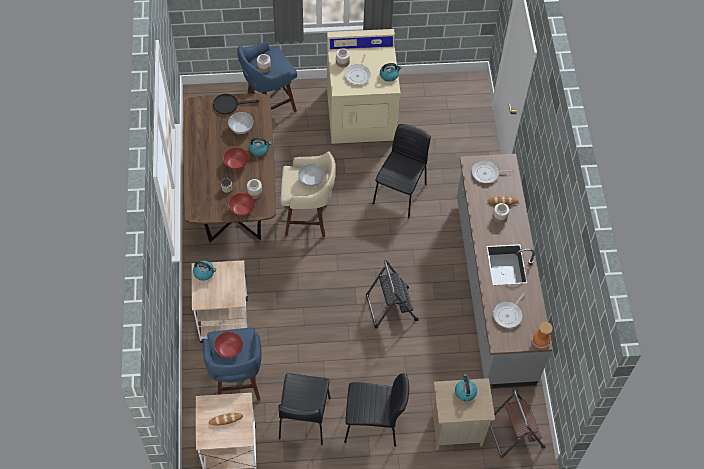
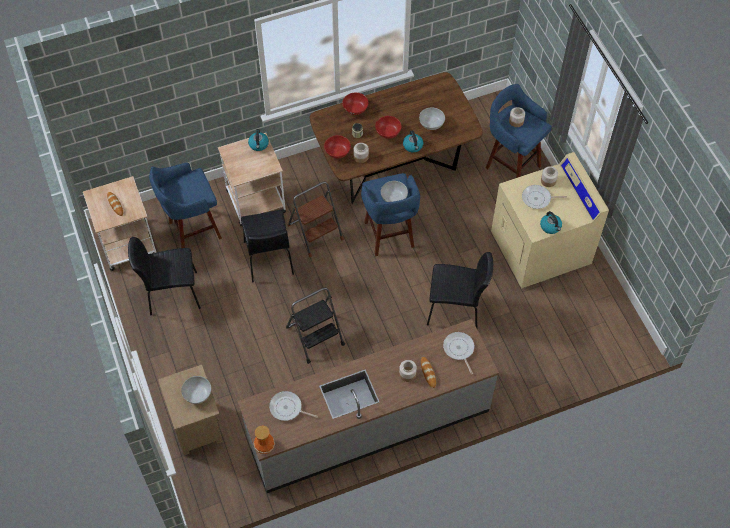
camera: 75 degrees right, 0 degrees up
black frying pan [213,94,259,114] -> none
red bowl [214,332,243,358] -> red bowl moved to [342,93,368,115]
beige stool [281,151,336,237] -> blue stool [361,173,420,257]
black chair [344,373,409,447] -> black chair moved to [241,210,294,282]
kettle [455,374,477,401] -> white bowl [181,376,211,404]
brown step ladder [489,389,546,459] -> brown step ladder moved to [288,182,344,257]

